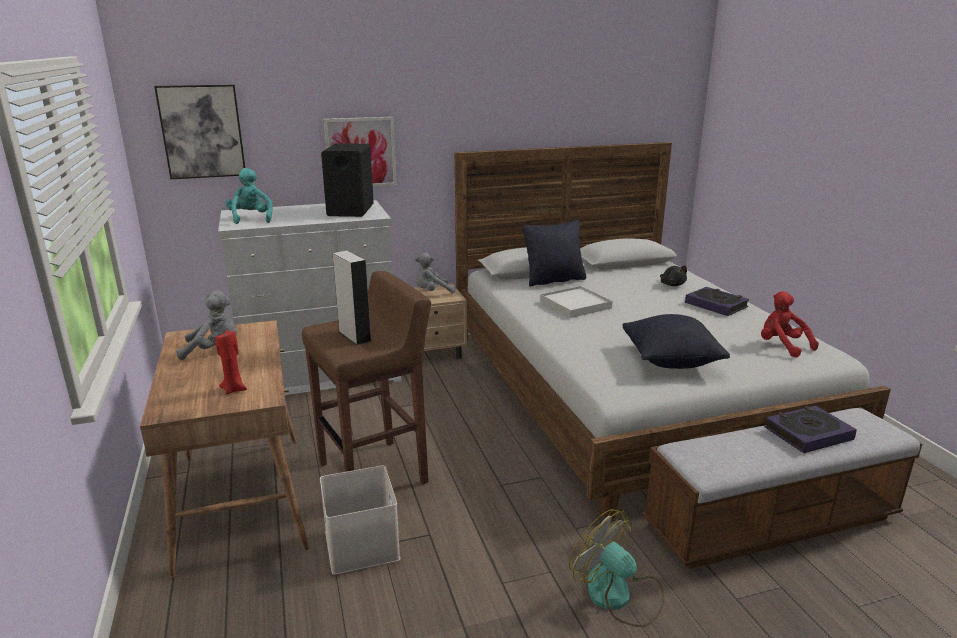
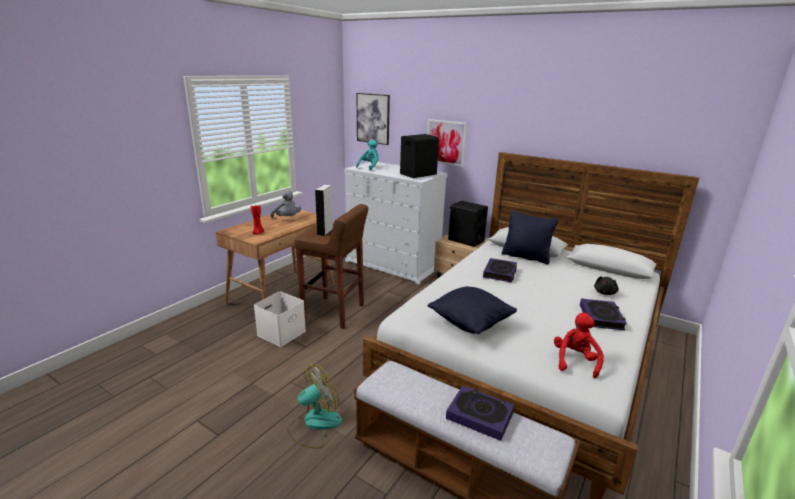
camera: 50 degrees right, 0 degrees up
grey plush toy [415,253,455,294] -> black speaker [448,201,488,247]
white tray [540,286,613,318] -> book [483,258,517,282]
fan [569,509,665,627] -> fan turned 45 degrees clockwise [287,364,342,448]

